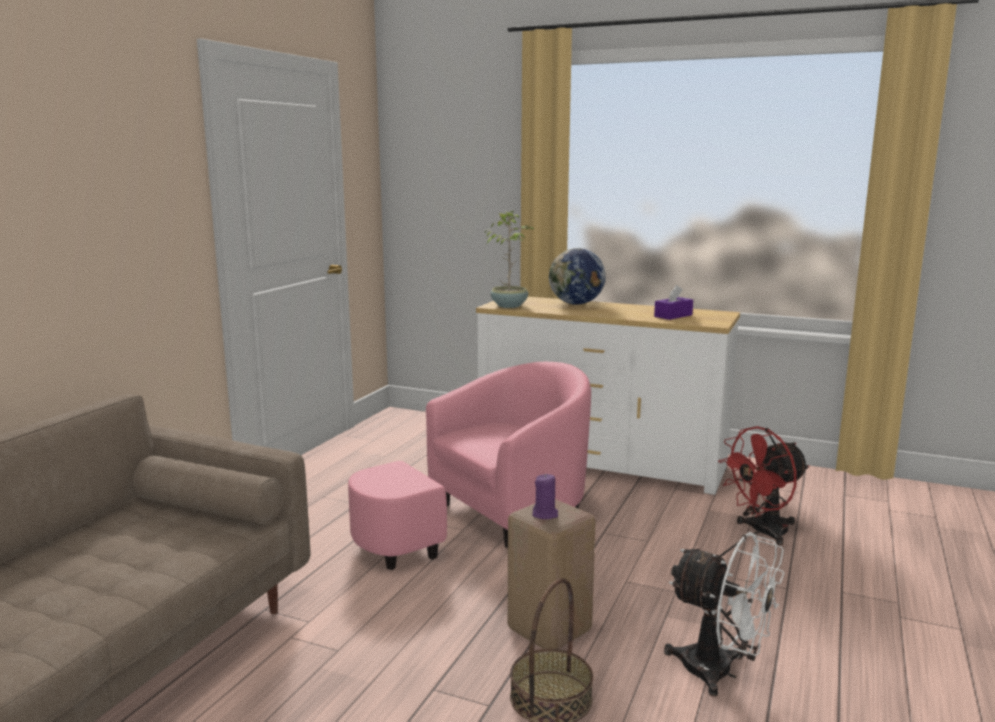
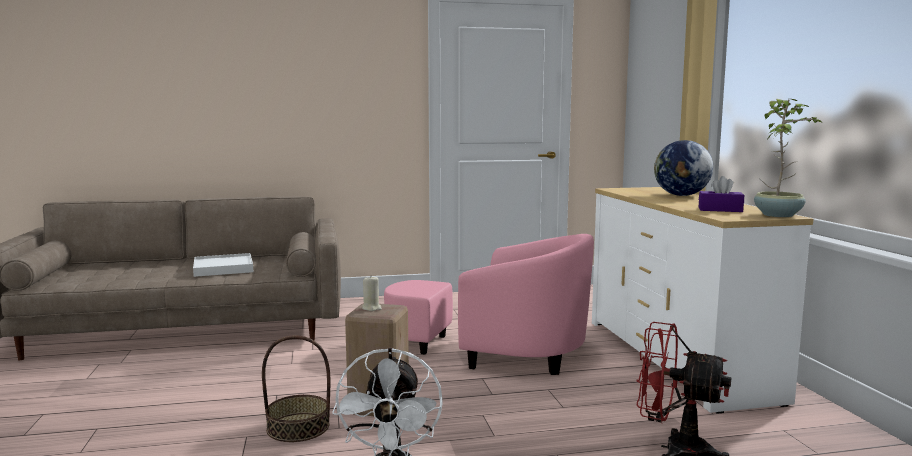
camera: 55 degrees right, 5 degrees down
potted plant [484,211,534,308] -> potted plant moved to [754,99,823,217]
purple candle [532,474,558,519] -> beige candle [362,277,382,311]
none -> white tray [193,253,253,277]

